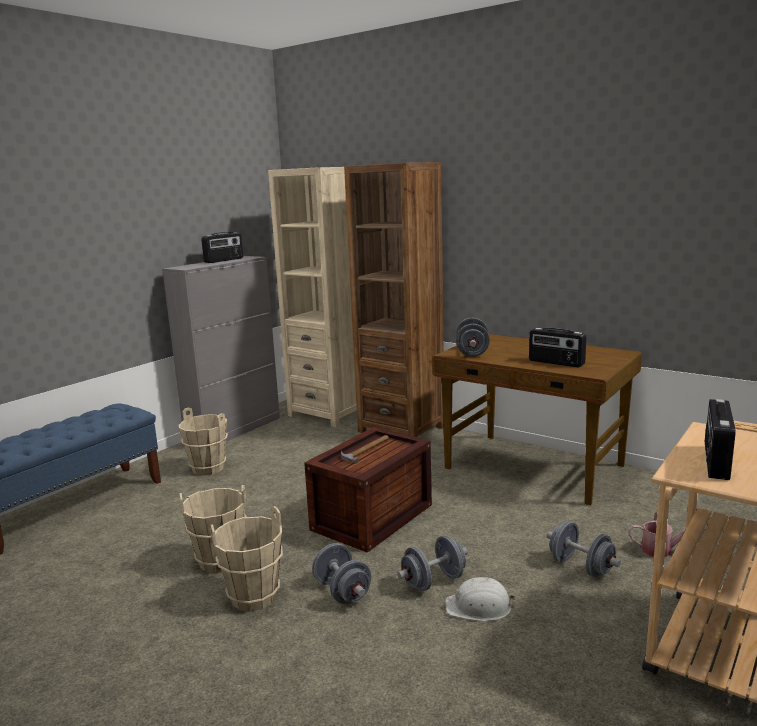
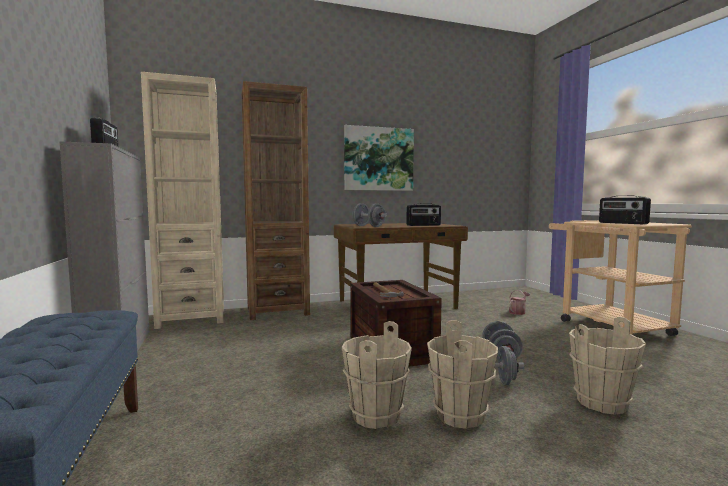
camera: 55 degrees left, 10 degrees down
beige bucket [178,408,228,475] -> beige bucket moved to [569,317,646,414]
white hard hat [445,577,515,621] -> none
grey dumbbell [547,521,621,577] -> none
none -> picture [344,125,414,191]

